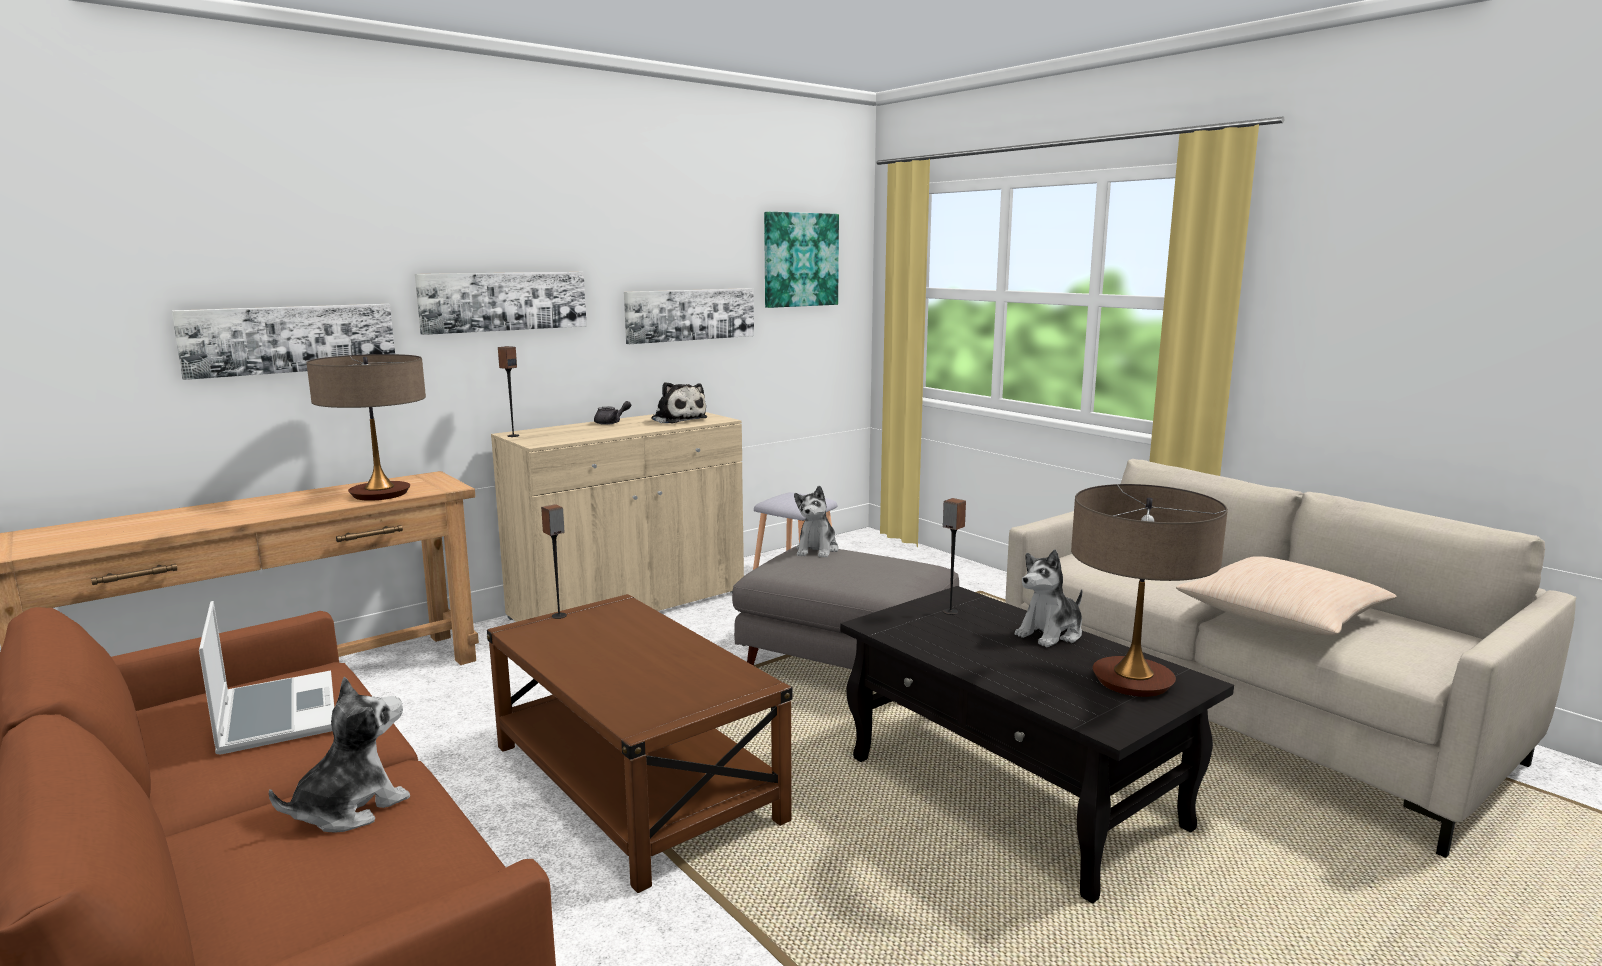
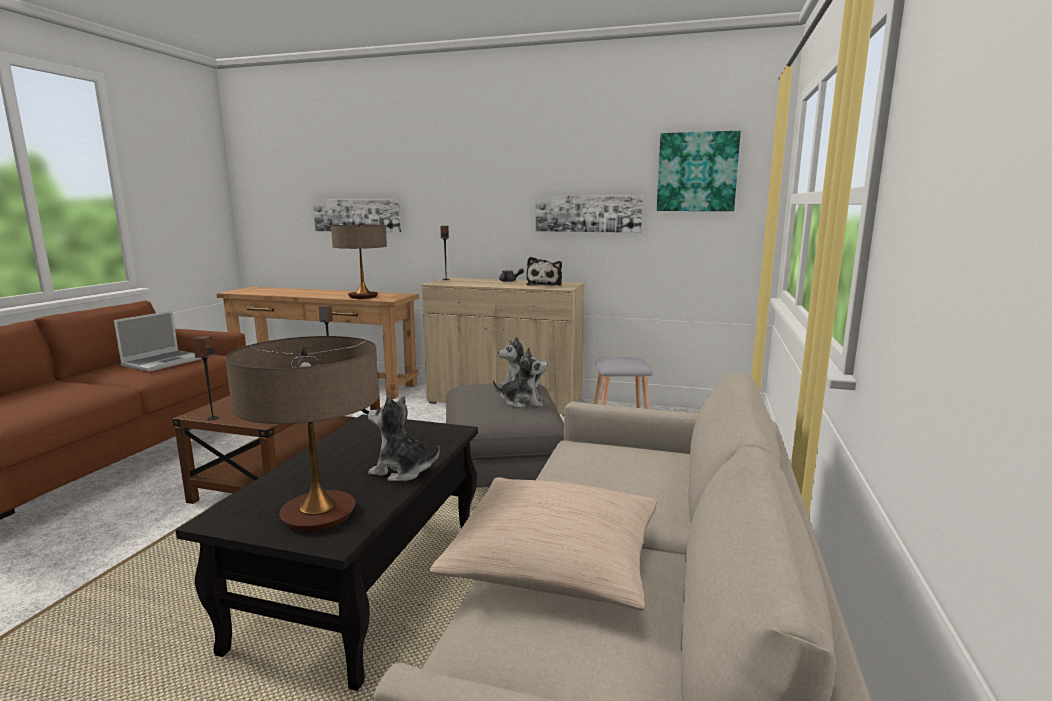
camera: 55 degrees right, 0 degrees up
plush toy [269,676,410,832] -> plush toy moved to [493,347,548,408]
picture [415,272,587,335] -> none
speaker [943,498,966,615] -> speaker moved to [193,336,219,420]

